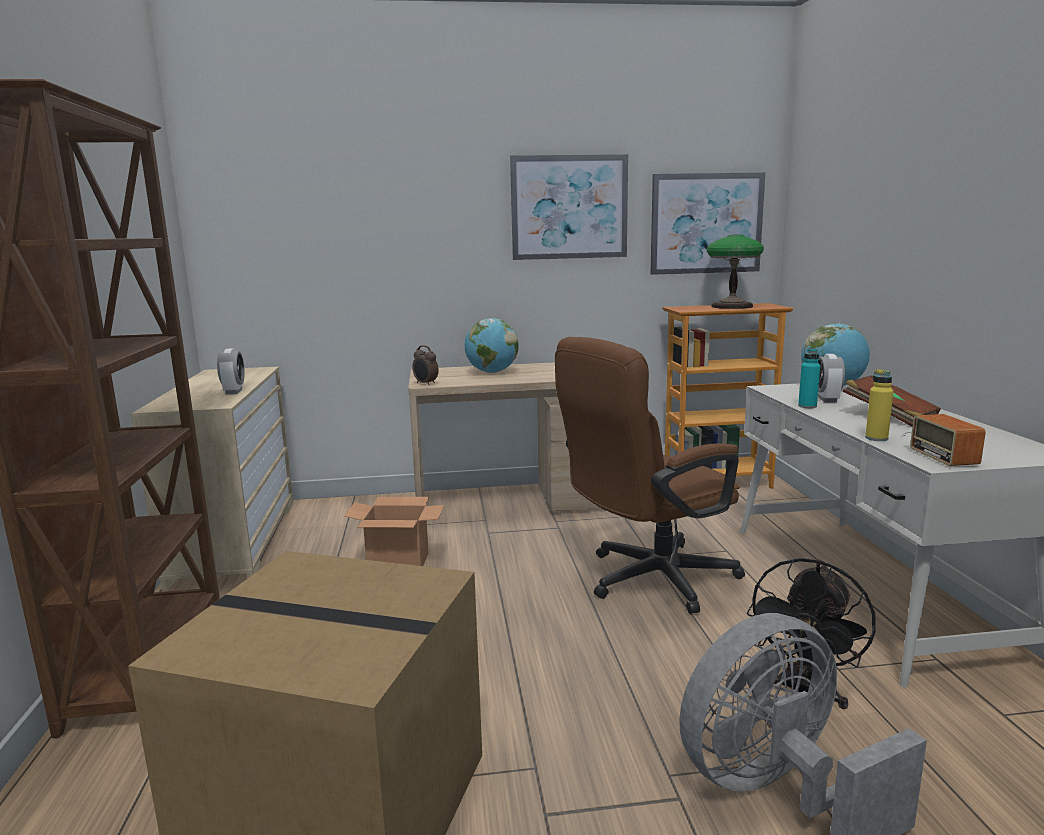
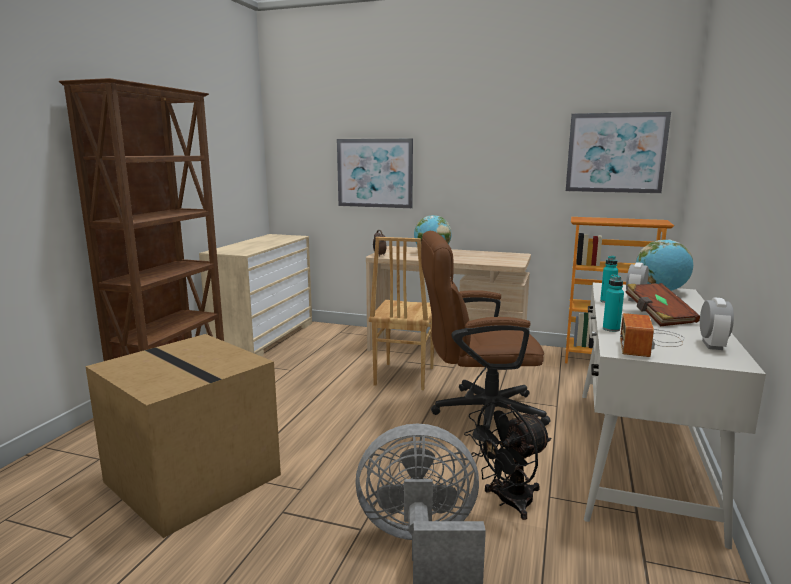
camera: 25 degrees right, 0 degrees up
alarm clock [217,348,245,394] -> alarm clock moved to [700,298,734,350]
cardboard box [344,497,444,566] -> none
picture [510,154,628,260] -> picture moved to [337,139,413,208]
table lamp [707,235,764,309] -> none
yellow bottle [865,369,894,441] -> turquoise bottle [603,274,624,332]
none -> brown chair [368,237,434,390]

